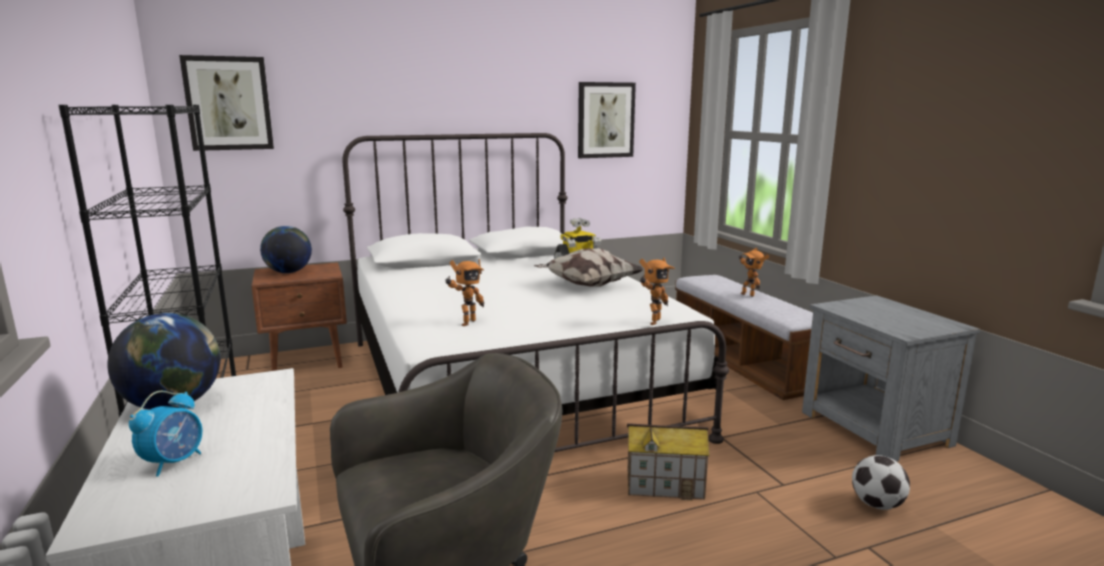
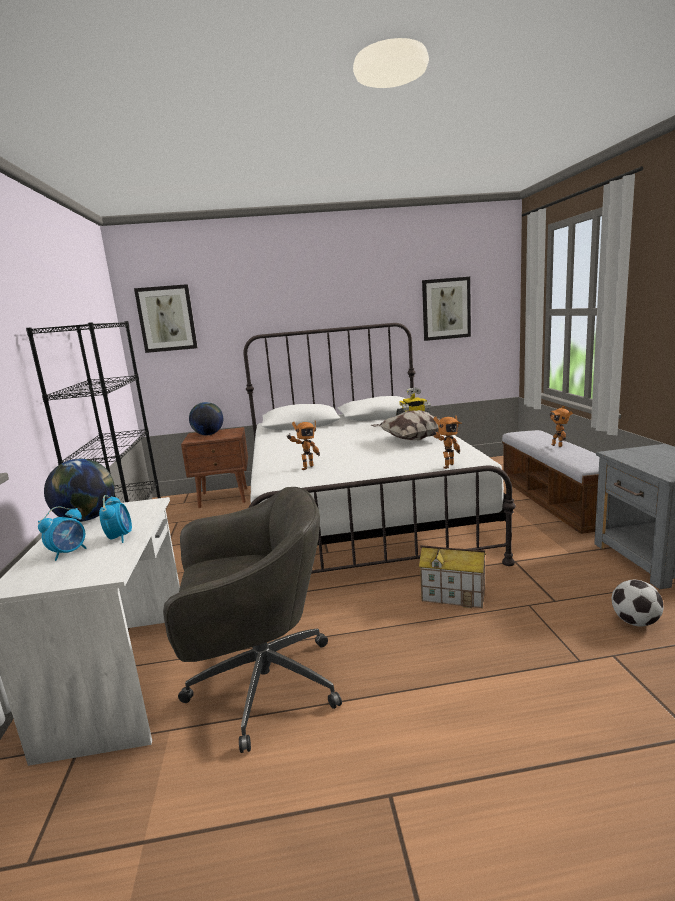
camera: 15 degrees right, 0 degrees up
none -> alarm clock [99,495,132,543]

